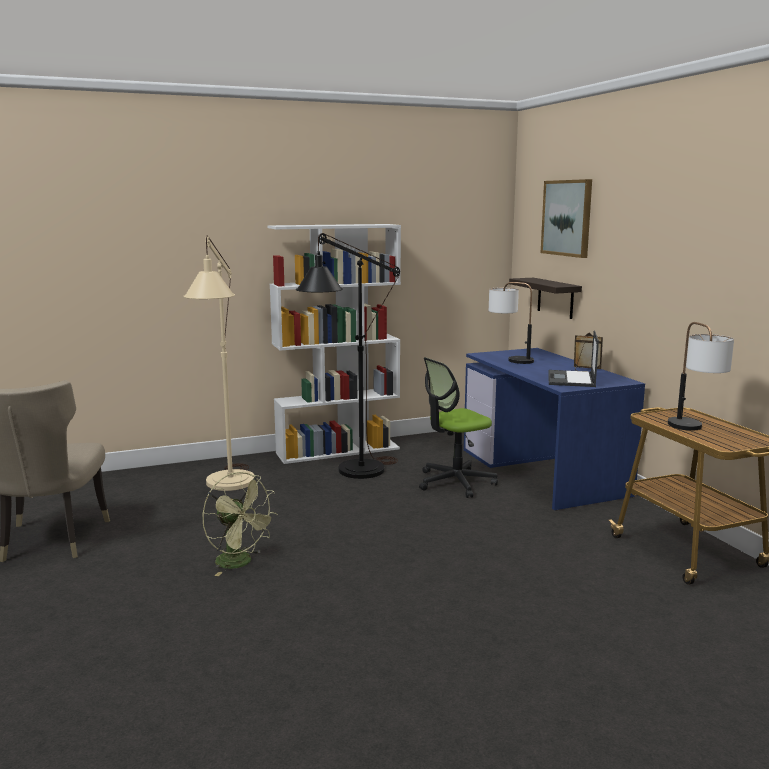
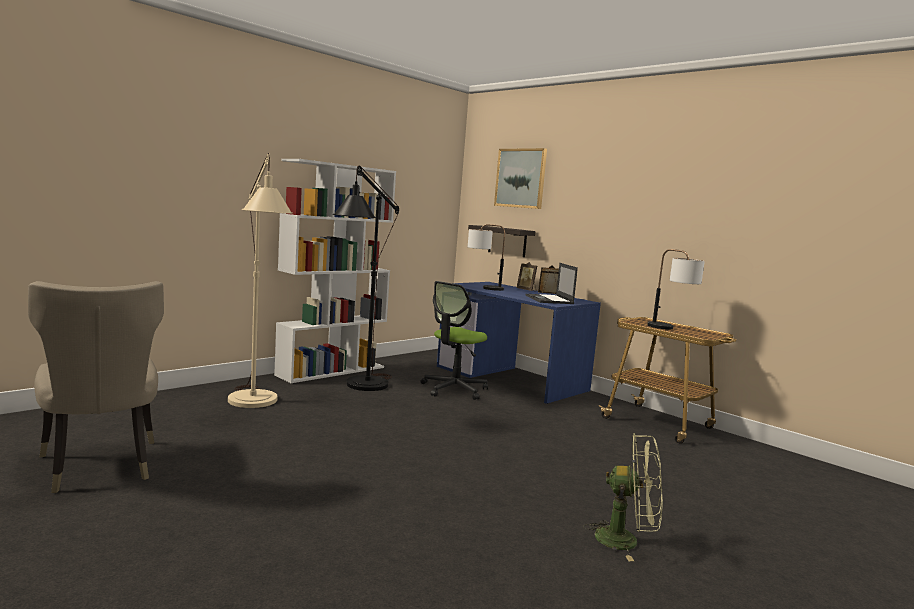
camera: 25 degrees left, 5 degrees down
green fan [203,472,277,576] -> green fan moved to [583,433,663,561]
none -> picture frame [517,262,537,291]

